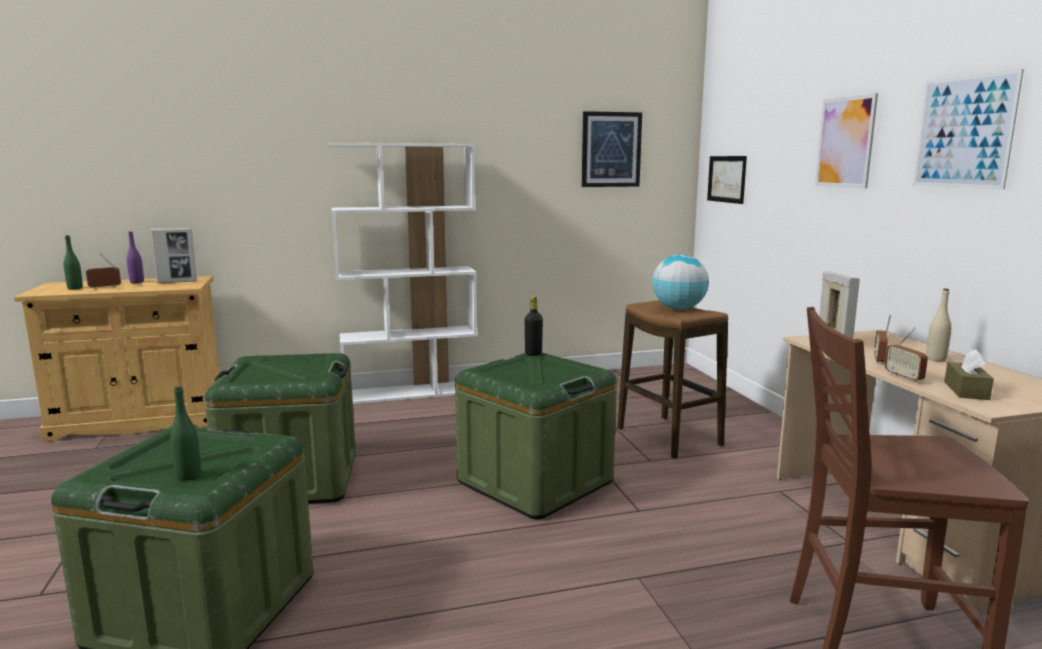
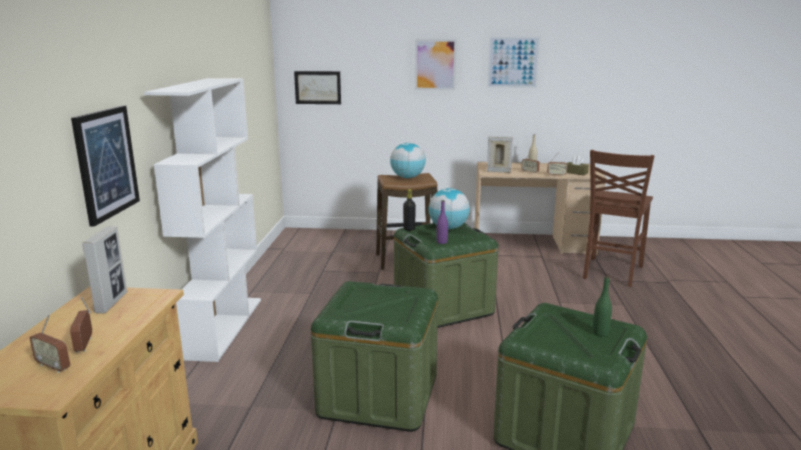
camera: 70 degrees left, 5 degrees up
green bottle [64,235,83,290] -> radio [30,314,70,373]
purple bottle [127,232,144,283] -> purple bottle moved to [436,200,448,244]
picture [582,111,642,187] -> picture moved to [71,106,140,227]
none -> globe [429,188,470,229]

